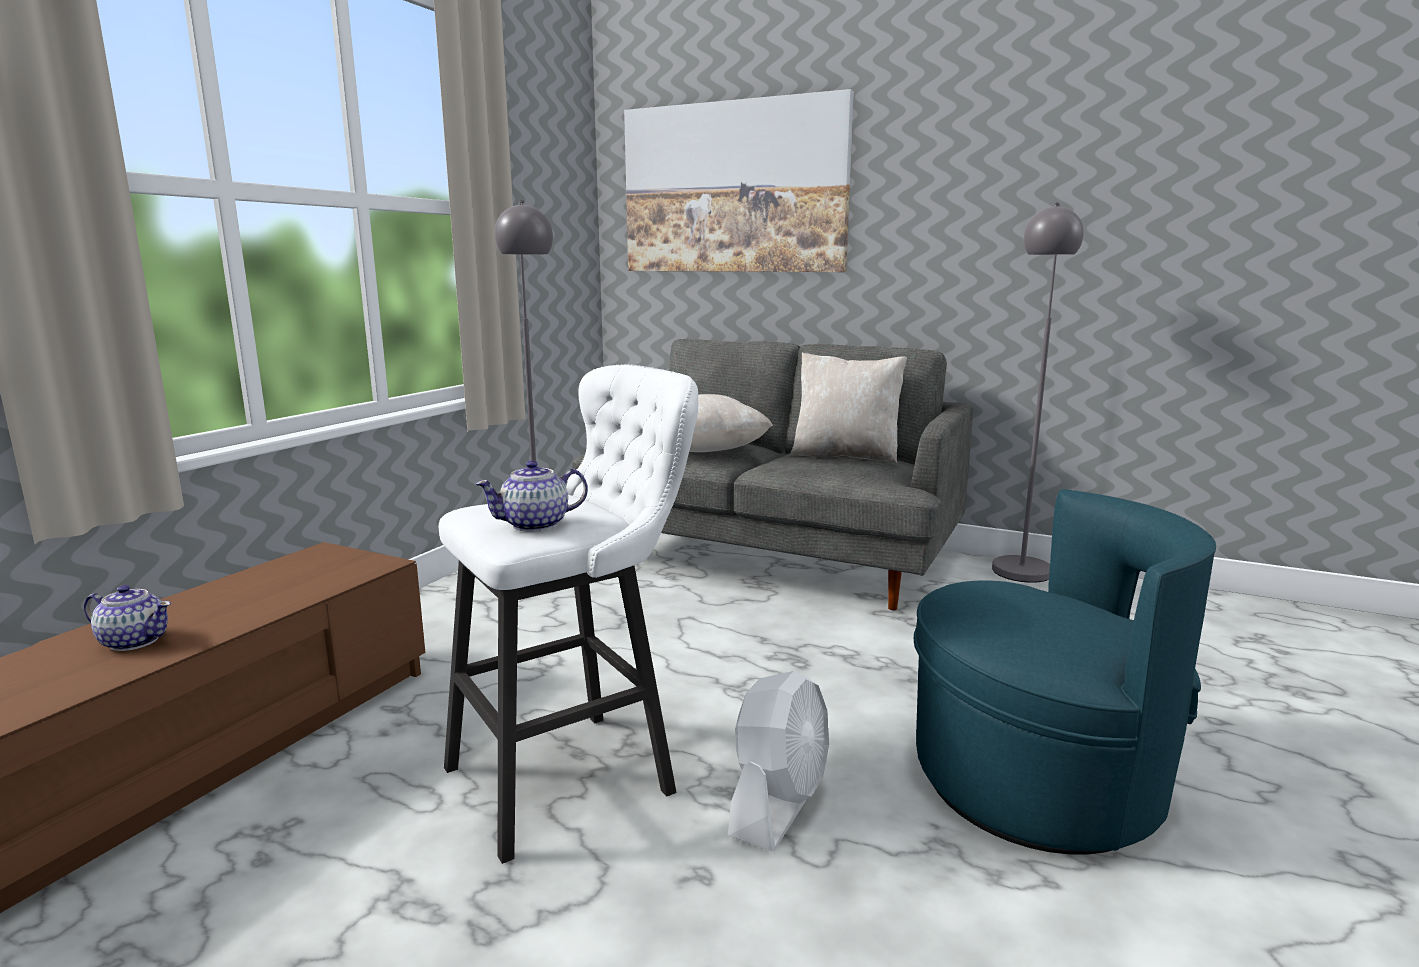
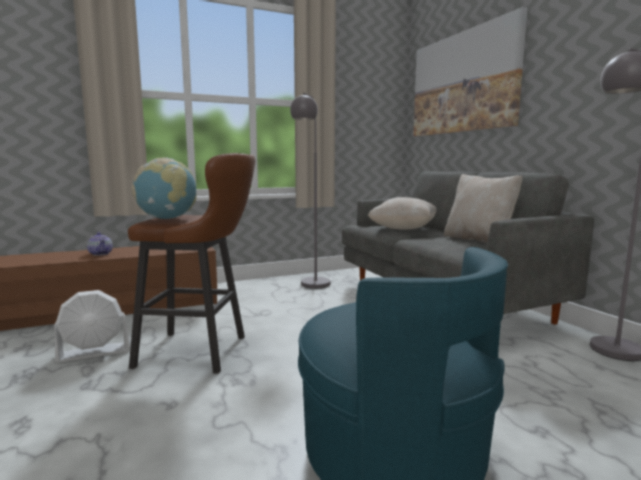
camera: 40 degrees right, 5 degrees down
white stool [439,364,698,864] -> brown stool [128,153,256,374]
teapot [475,460,588,532] -> globe [131,158,196,219]
white fan [728,671,829,851] -> white fan moved to [55,290,131,363]

